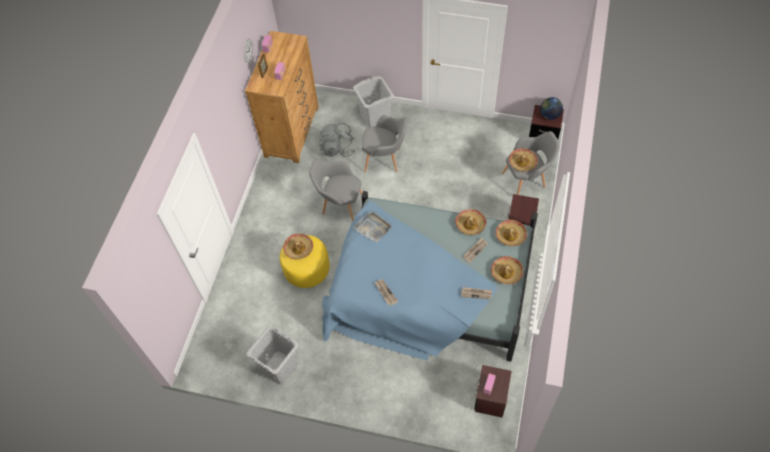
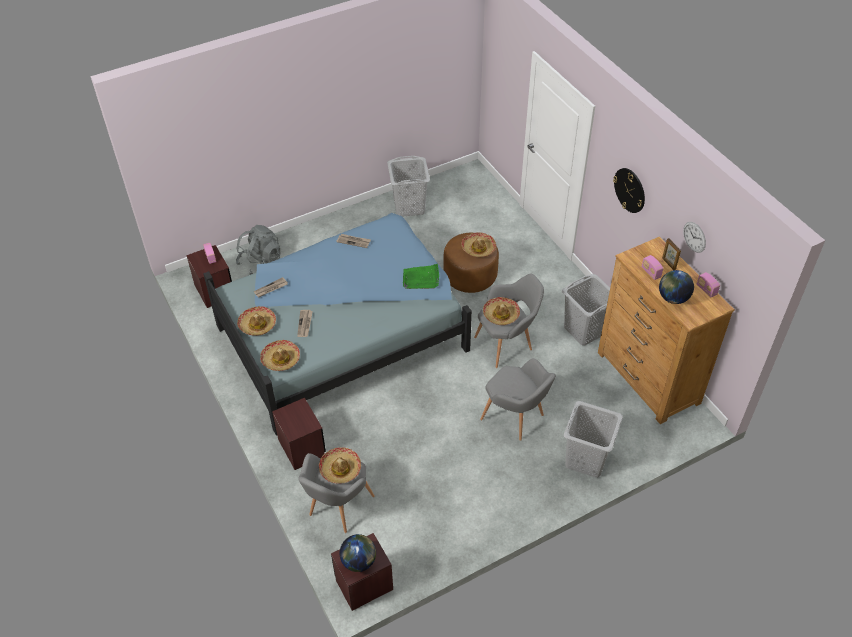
camera: 135 degrees right, 10 degrees down
yellow ottoman [280,235,330,288] -> brown ottoman [443,233,499,293]
grey backpack [320,123,355,157] -> grey backpack moved to [236,225,280,275]
grey tray [353,211,392,243] -> green tray [403,264,439,289]
grey armchair [362,115,407,173] -> grey armchair turned 105 degrees counterclockwise [480,358,556,441]
hat [455,209,486,235] -> hat moved to [483,297,520,325]
none -> grey laundry basket [562,274,610,345]
none -> wall clock [613,168,645,213]
none -> globe [659,270,694,304]

